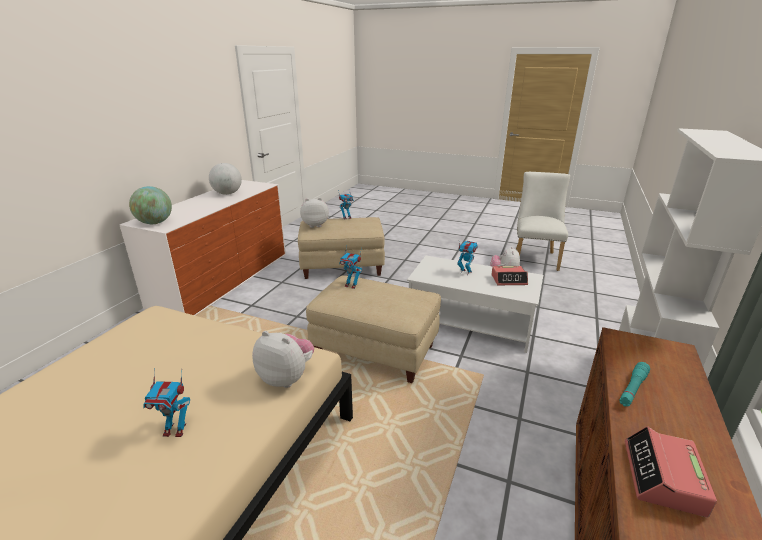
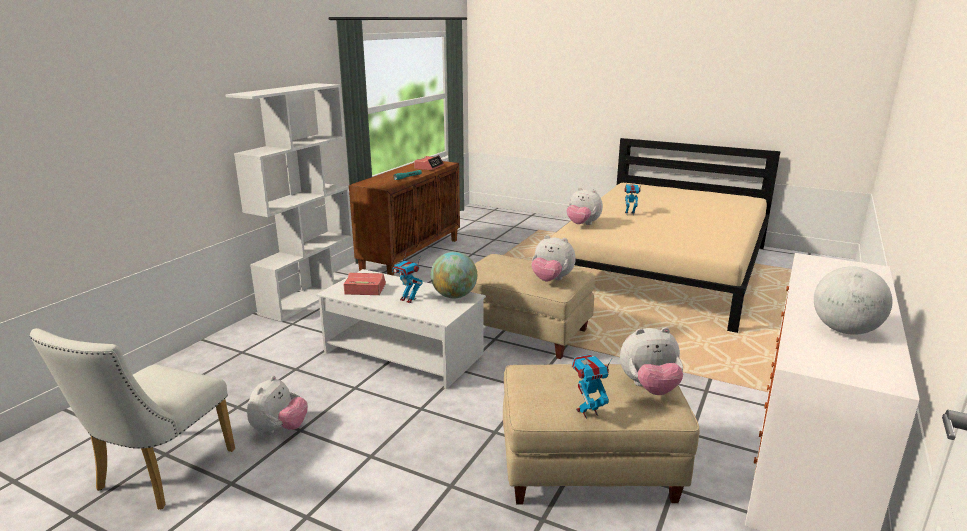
camera: 175 degrees left, 5 degrees down
globe [129,186,172,224] -> globe moved to [431,252,477,298]
toy robot [339,246,362,289] -> plush toy [531,235,576,281]

